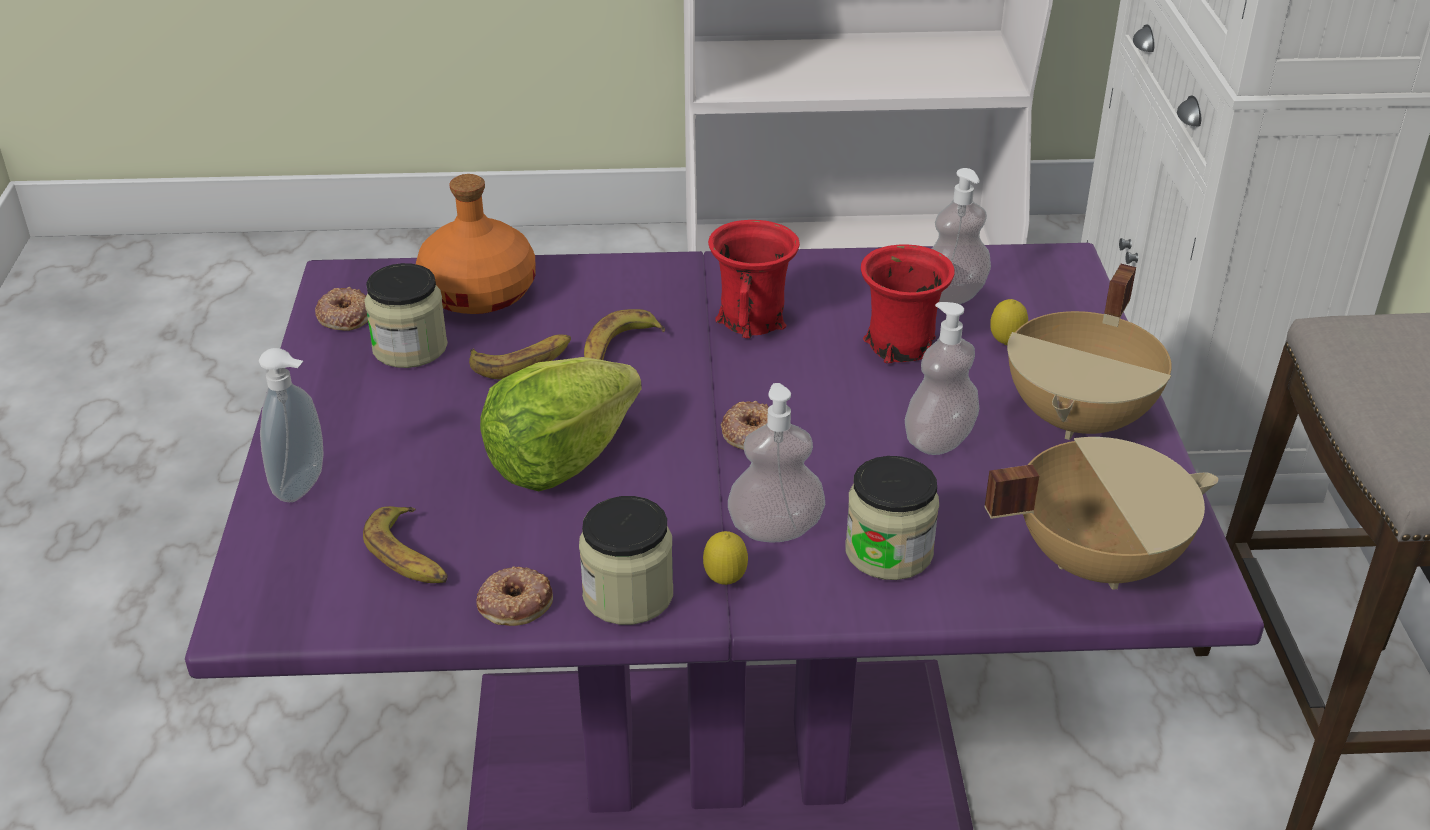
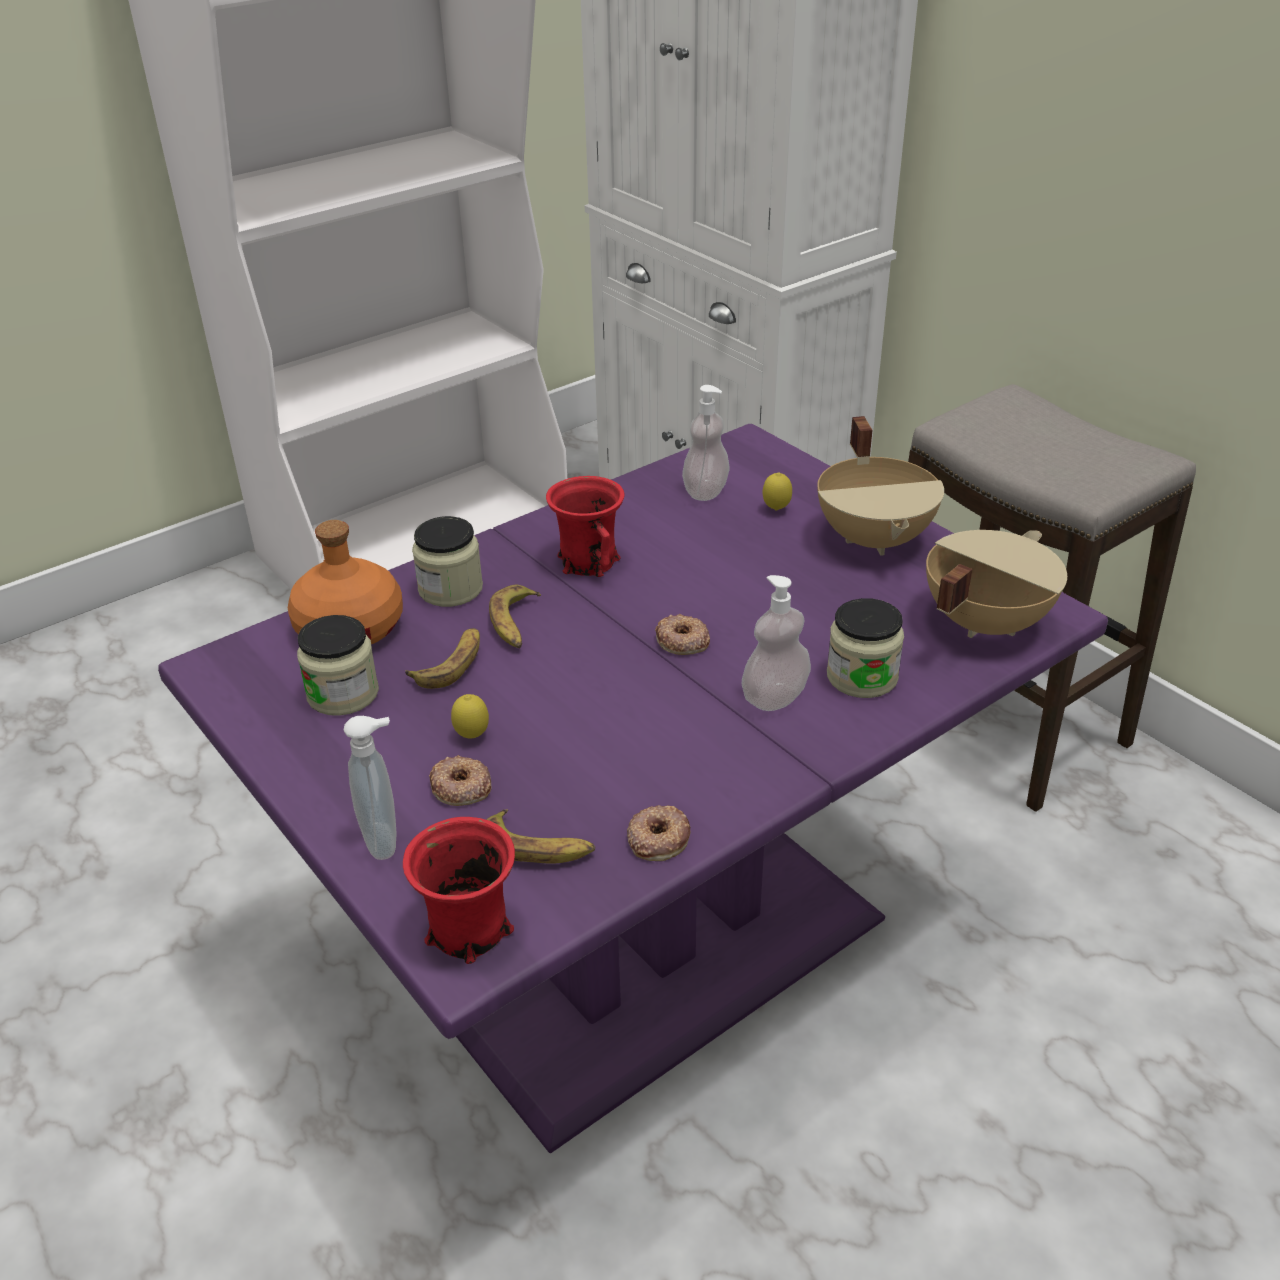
camera: 35 degrees left, 0 degrees up
donut [315,287,368,331] -> donut moved to [429,755,492,806]
lettuce [480,357,642,491] -> none
jar [579,496,673,625] -> jar moved to [412,516,483,607]
lemon [703,531,748,585] -> lemon moved to [451,694,489,739]
red mug [861,244,955,363] -> red mug moved to [403,817,515,964]
soap dispenser [905,302,979,455] -> none

